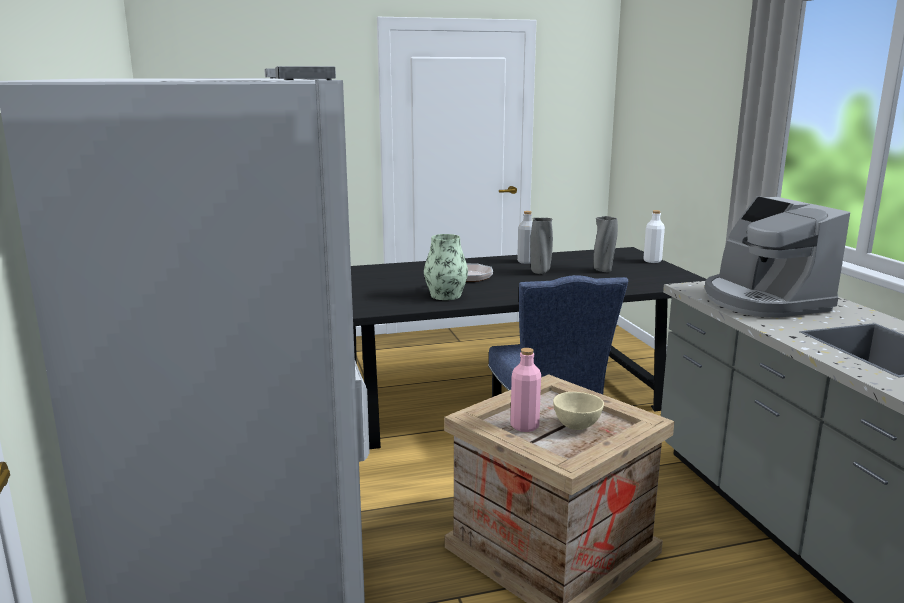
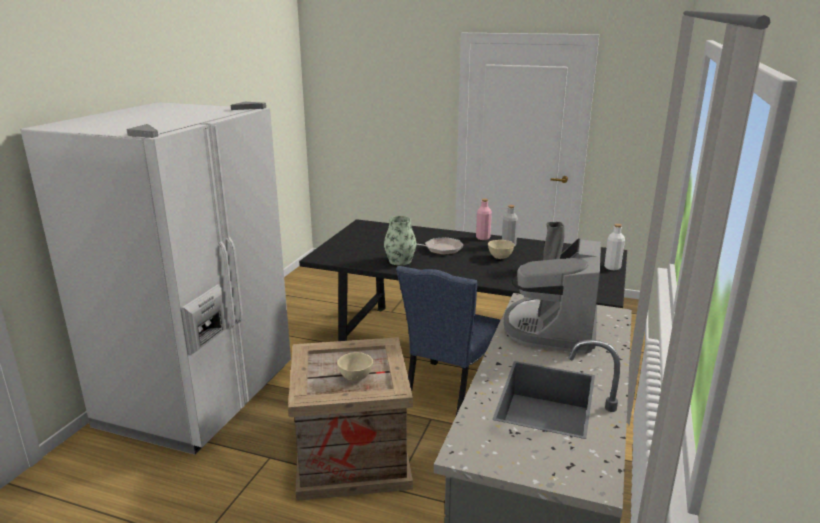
camera: 35 degrees right, 5 degrees up
pink bottle [510,348,541,432] -> pink bottle moved to [476,199,492,240]
grey vase [530,218,553,274] -> beige bowl [488,240,515,259]

